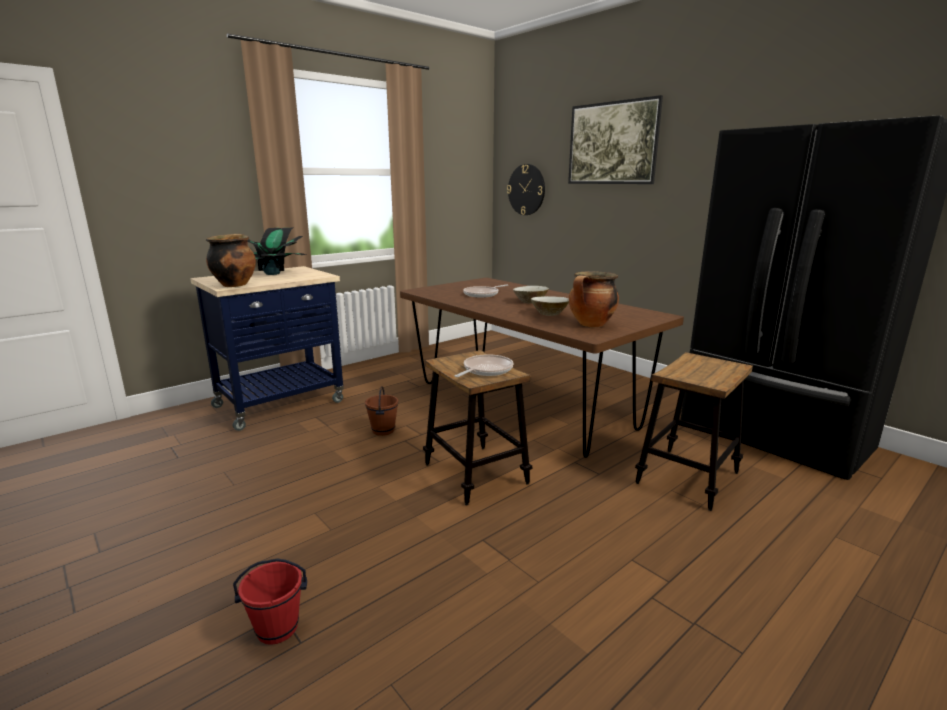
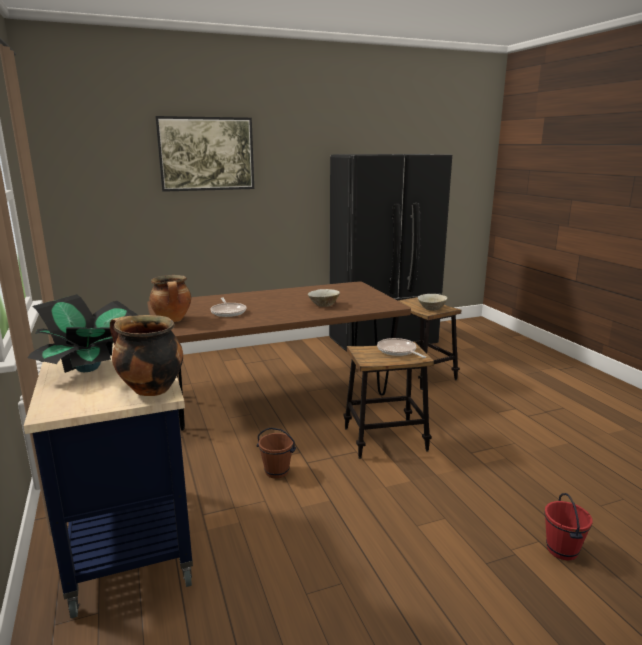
camera: 70 degrees left, 0 degrees up
wall clock [507,164,545,215] -> none
beige bowl [513,286,549,304] -> beige bowl moved to [418,294,447,311]
cooking pot [569,271,619,327] -> cooking pot moved to [149,275,191,322]

